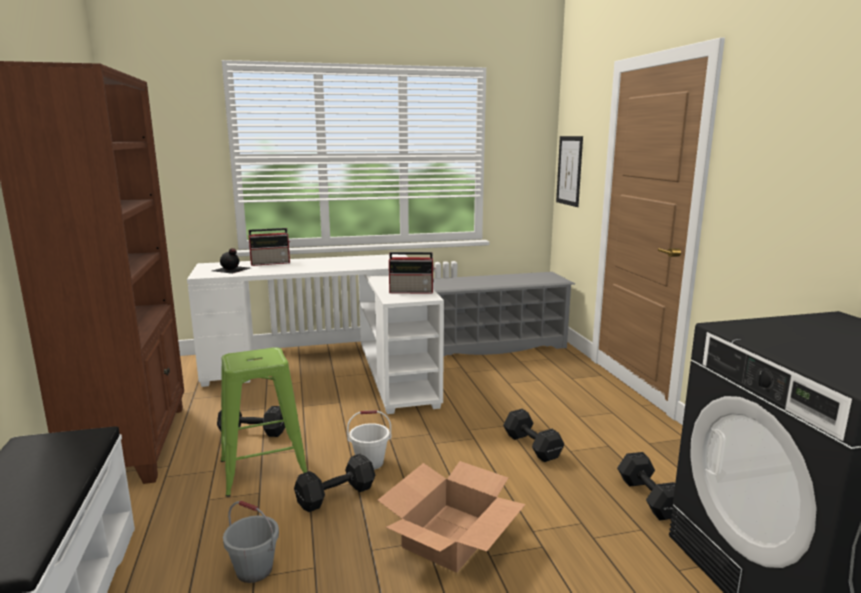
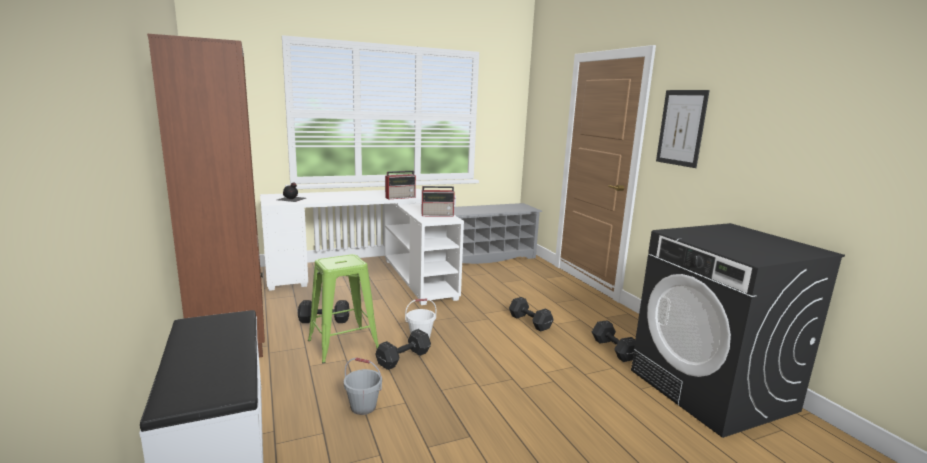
camera: 10 degrees left, 0 degrees up
radio [248,228,290,266] -> radio moved to [385,171,416,200]
cardboard box [378,461,526,573] -> none
picture [556,136,583,207] -> picture moved to [656,90,710,168]

